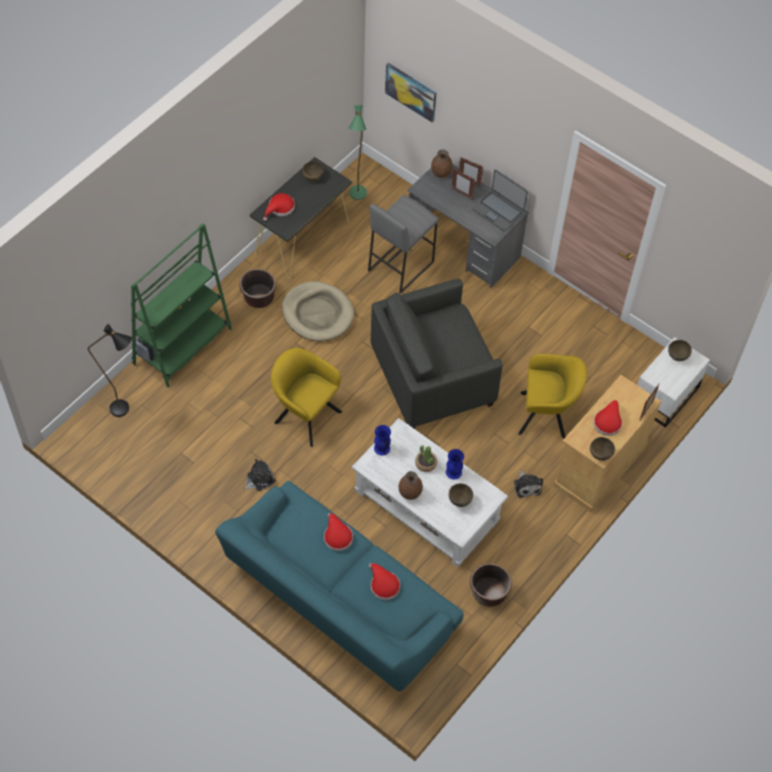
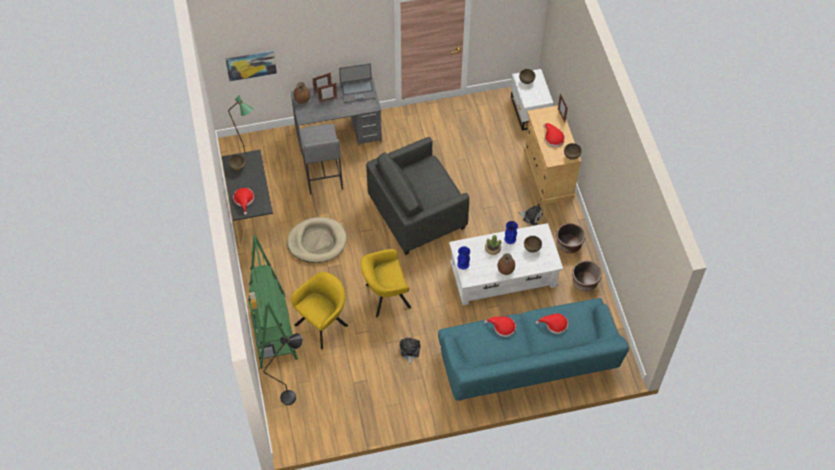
camera: 50 degrees left, 0 degrees up
brown planter [239,269,276,308] -> brown planter moved to [556,223,585,254]
grey armchair [371,279,503,429] -> grey armchair turned 45 degrees clockwise [366,137,469,255]
yellow armchair [518,354,587,439] -> yellow armchair moved to [291,272,348,349]

